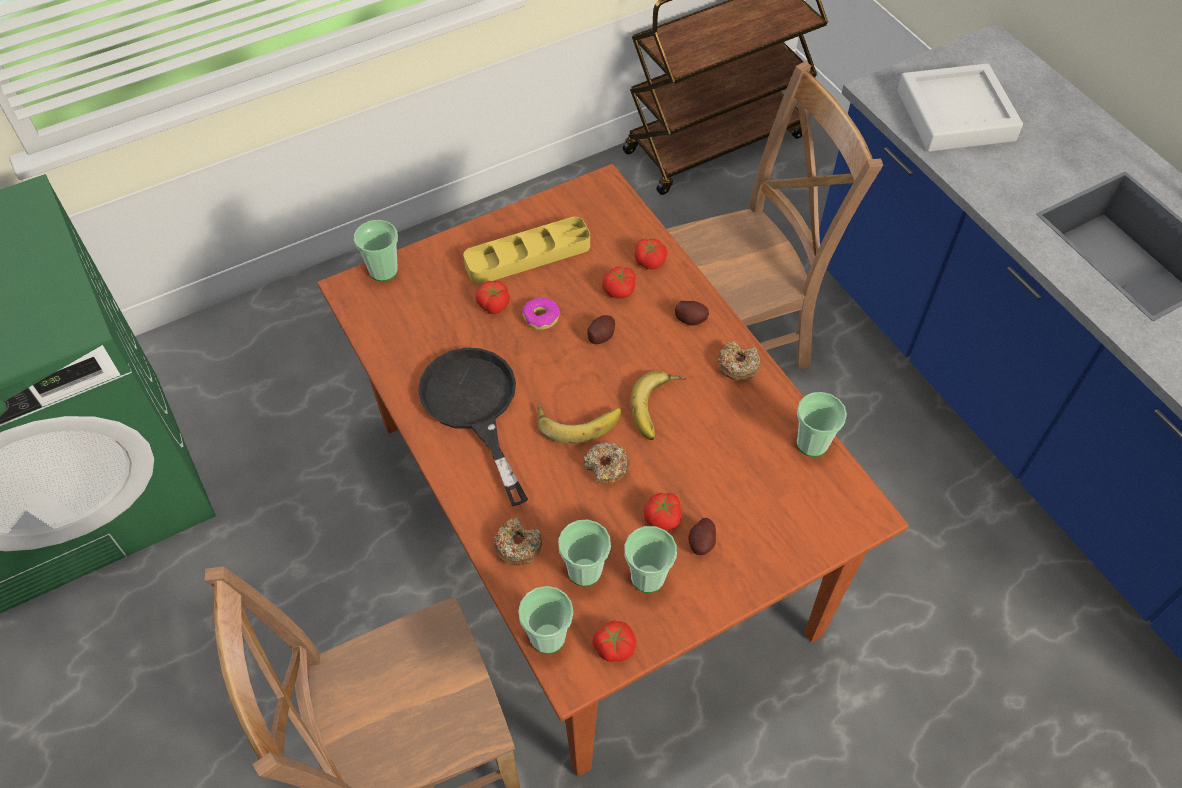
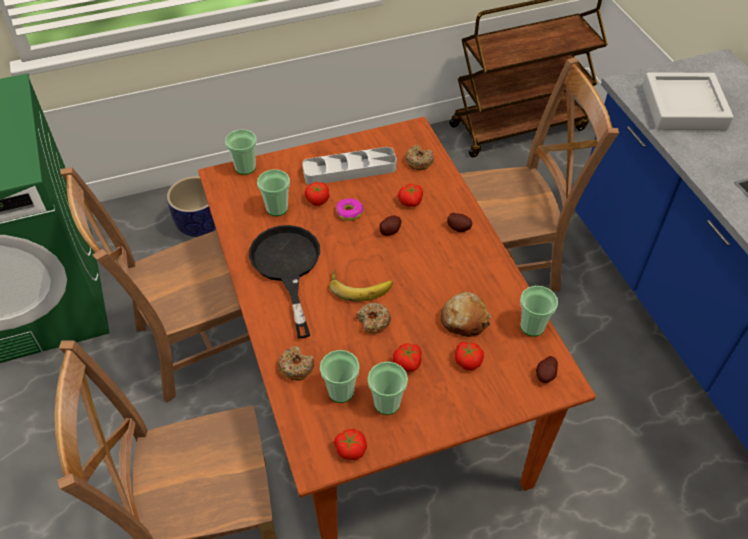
camera: 10 degrees right, 5 degrees down
yellow tray [464,217,590,284] -> grey tray [302,147,397,185]
cup [518,586,573,654] -> cup moved to [257,170,290,216]
banana [630,371,686,440] -> none
tomato [634,239,667,270] -> tomato moved to [455,342,484,371]
potato [688,518,716,555] -> potato moved to [536,356,558,383]
donut [718,341,760,381] -> donut moved to [405,145,434,170]
none -> brown chair [61,167,250,403]
none -> planter [167,176,216,237]
none -> bread [440,292,491,337]

